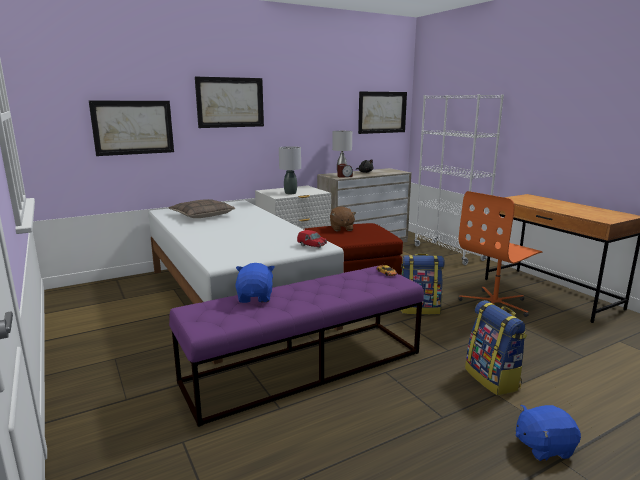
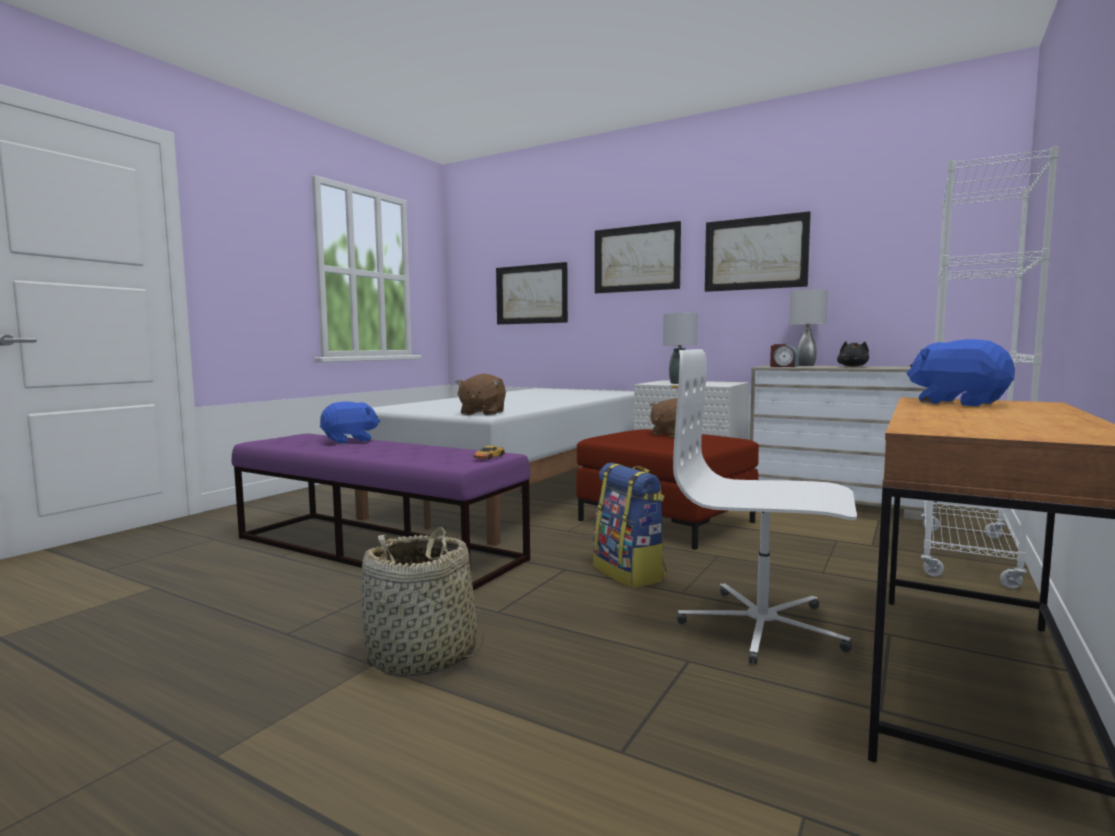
camera: 60 degrees right, 10 degrees down
pillow [168,199,235,218] -> none
red toy car [297,230,327,248] -> brown plush toy [455,374,506,415]
picture [358,91,407,134] -> picture moved to [705,211,811,292]
orange office chair [458,191,543,317] -> white office chair [673,349,857,664]
backpack [465,300,527,396] -> basket [361,527,484,678]
blue plush toy [516,405,581,461] -> blue plush toy moved to [907,339,1015,406]

